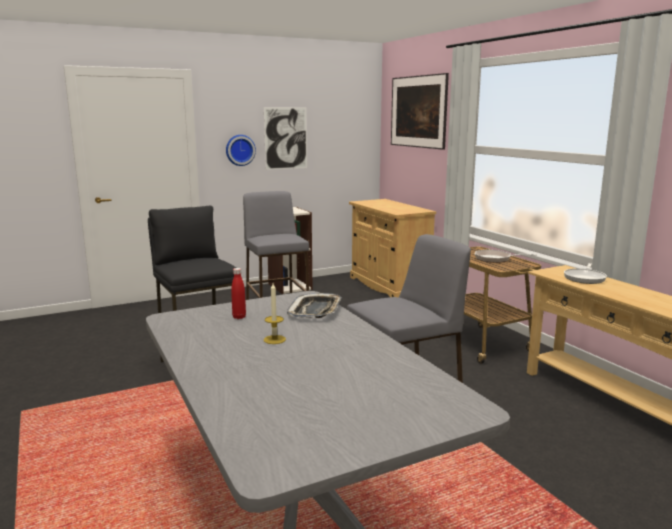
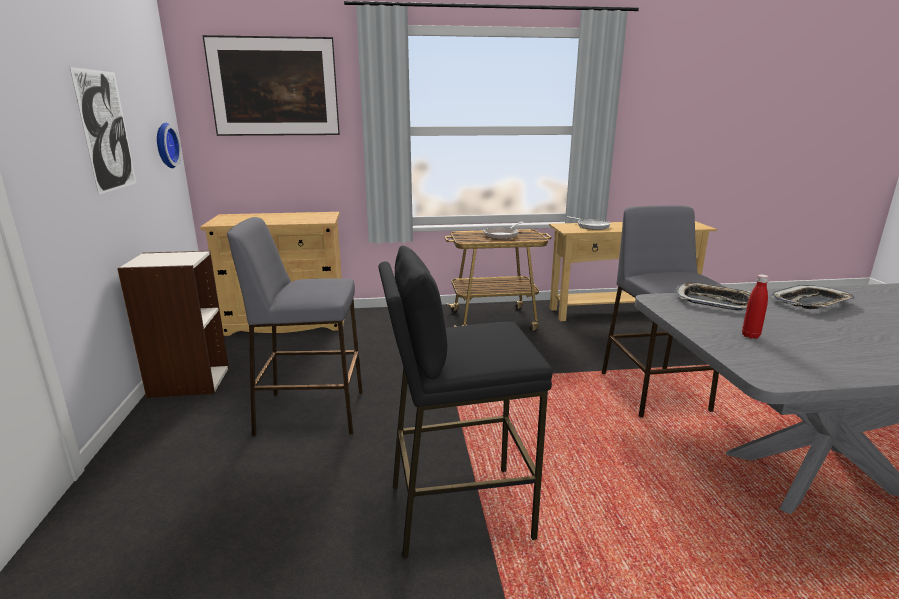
camera: 70 degrees left, 5 degrees up
wall clock [226,135,256,166] -> wall clock moved to [157,123,181,168]
candle [264,283,286,344] -> none
none -> tray [771,285,855,309]

